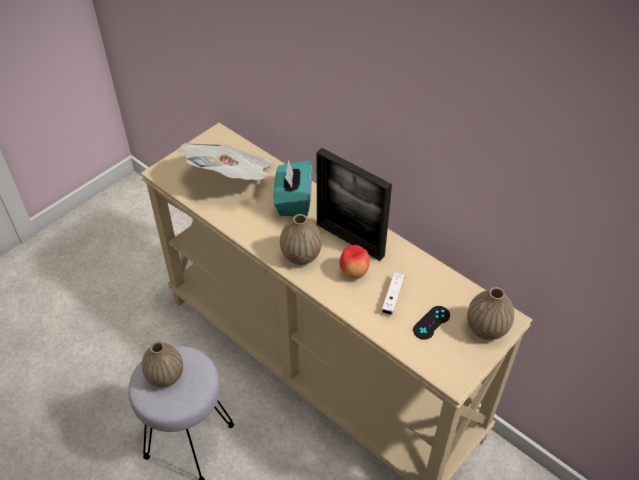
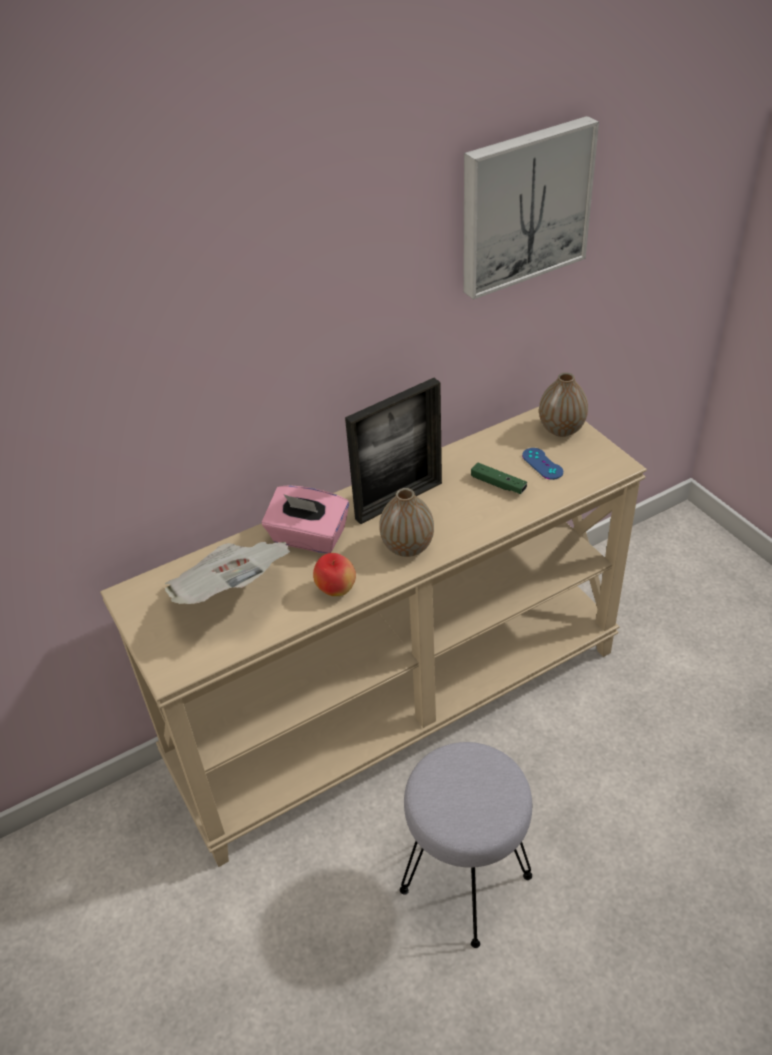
camera: 70 degrees left, 5 degrees down
vase [141,342,183,387] -> none
turquoise tissue box [274,160,313,216] -> pink tissue box [262,485,349,554]
apple [339,245,370,279] -> apple moved to [313,553,356,596]
white game controller [381,272,405,315] -> green game controller [471,463,527,494]
black game controller [413,306,450,340] -> blue game controller [522,448,563,480]
none -> picture [463,116,599,300]

